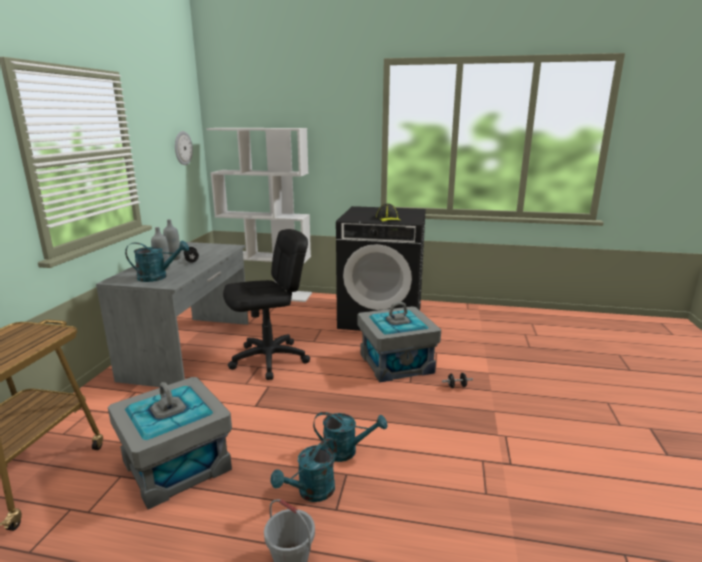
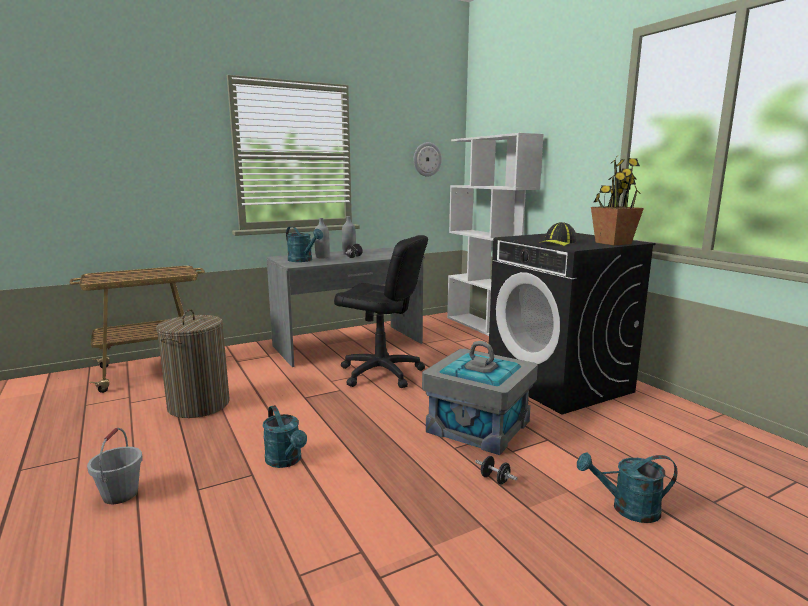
camera: 50 degrees right, 5 degrees down
grey storage box [108,377,232,510] -> laundry basket [156,309,230,418]
turquoise watering can [270,437,337,502] -> turquoise watering can moved to [577,452,678,523]
none -> potted plant [591,156,644,245]

